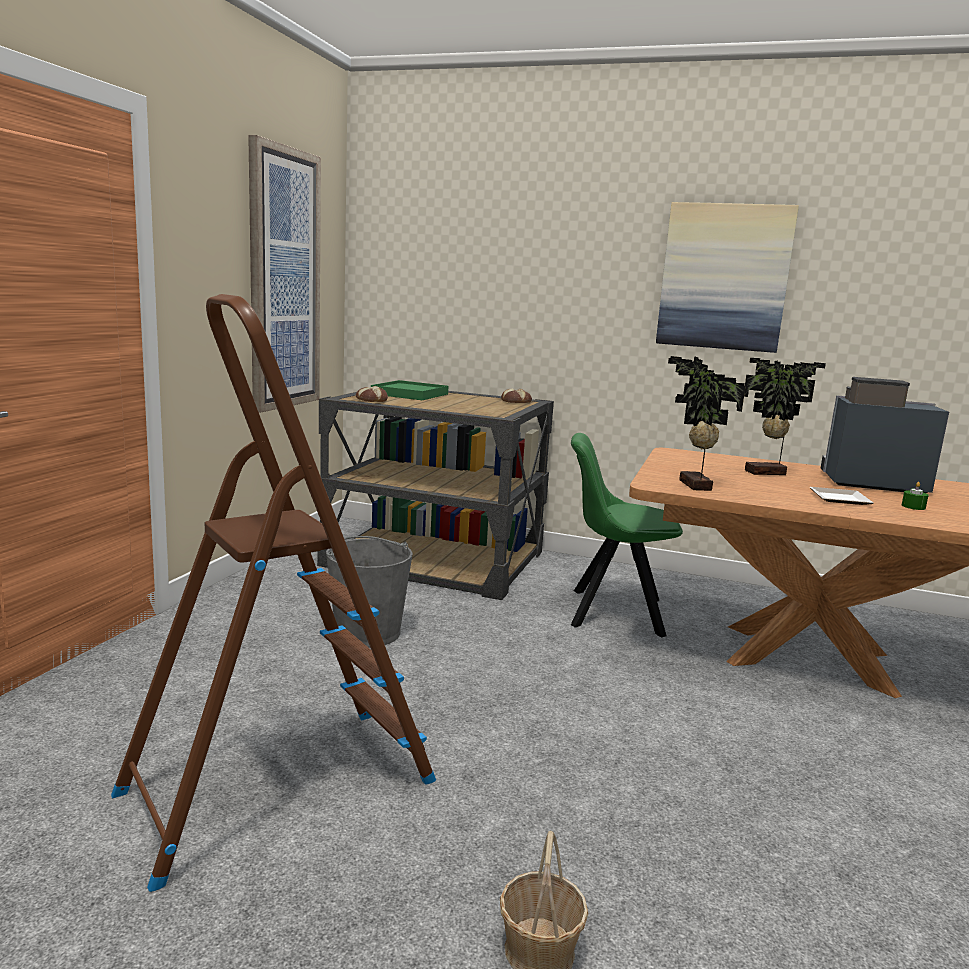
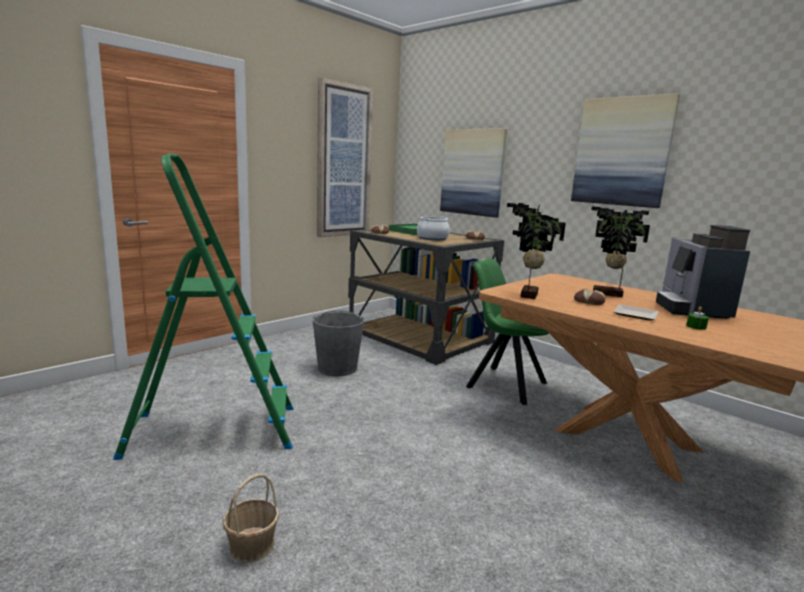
camera: 25 degrees right, 0 degrees up
brown step ladder [111,294,436,892] -> green step ladder [113,154,294,460]
coffee machine [821,377,949,493] -> coffee machine turned 120 degrees counterclockwise [656,225,750,319]
none -> cooking pot [417,217,450,240]
none -> picture [440,128,507,218]
none -> bread [574,289,606,305]

